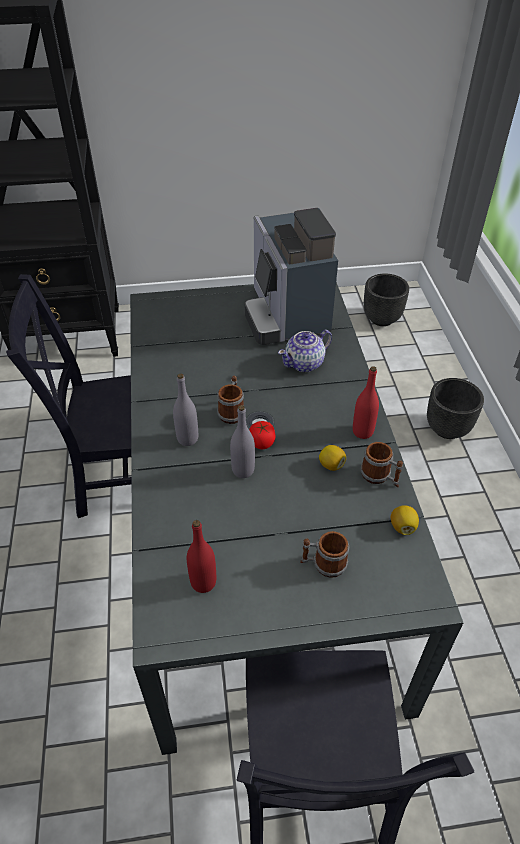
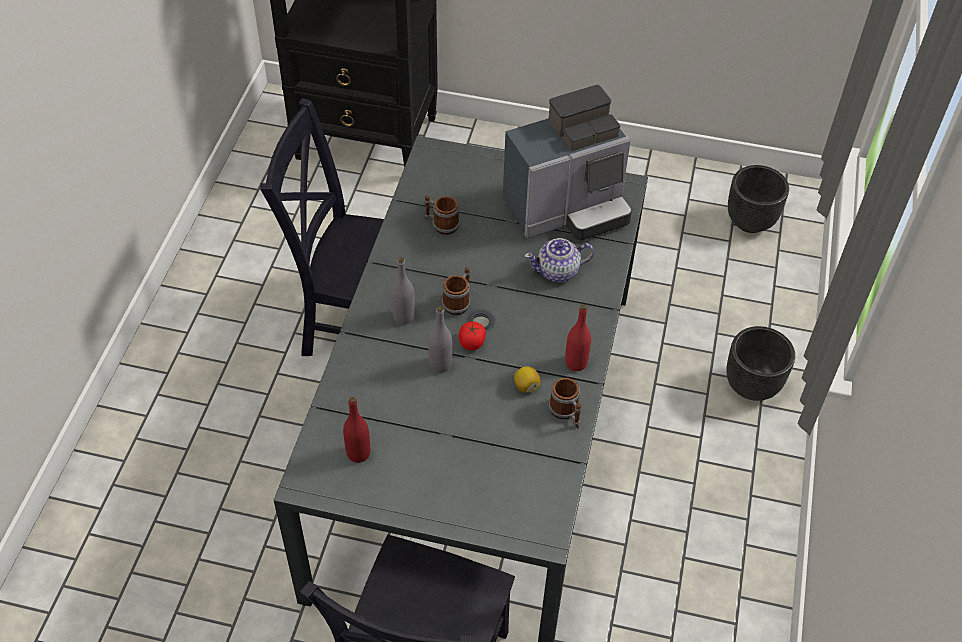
camera: 20 degrees right, 5 degrees up
coffee machine [245,208,338,345] -> coffee machine turned 120 degrees counterclockwise [503,85,632,241]
mug [300,531,349,578] -> mug moved to [425,195,460,235]
lemon [391,505,419,535] -> none

